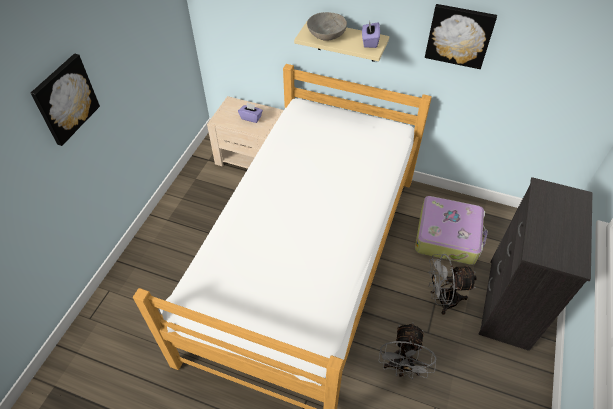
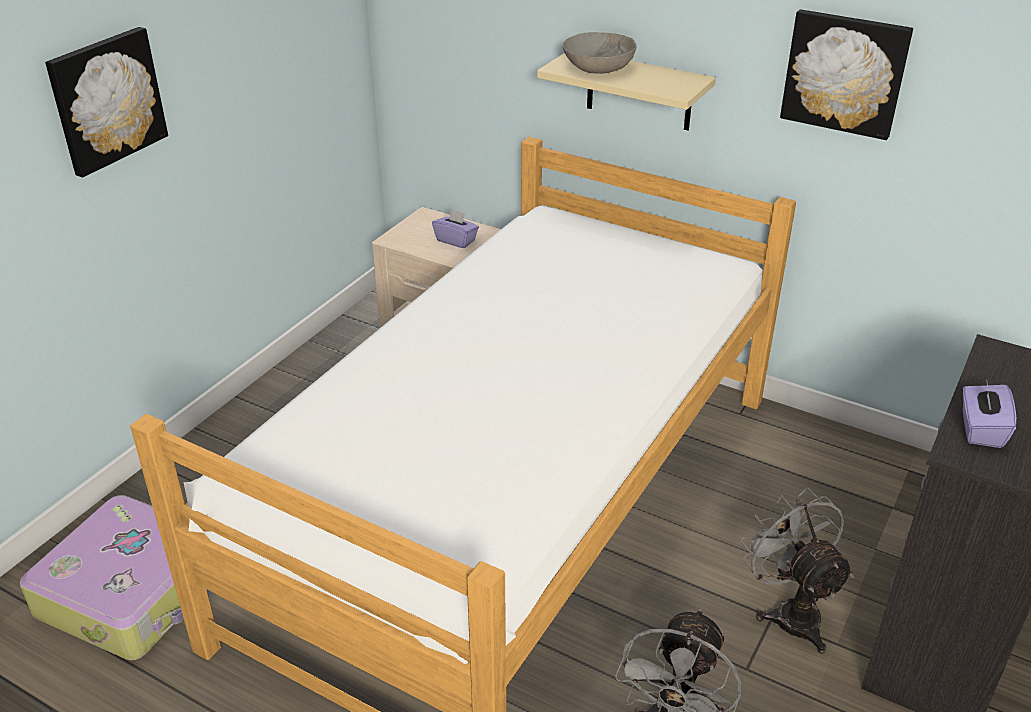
camera: 10 degrees right, 15 degrees down
purple tissue box [362,20,380,48] -> purple tissue box moved to [963,383,1016,448]
suitcase [415,196,488,265] -> suitcase moved to [20,495,210,660]
grey fan [428,254,477,315] -> grey fan turned 60 degrees clockwise [741,488,854,654]

